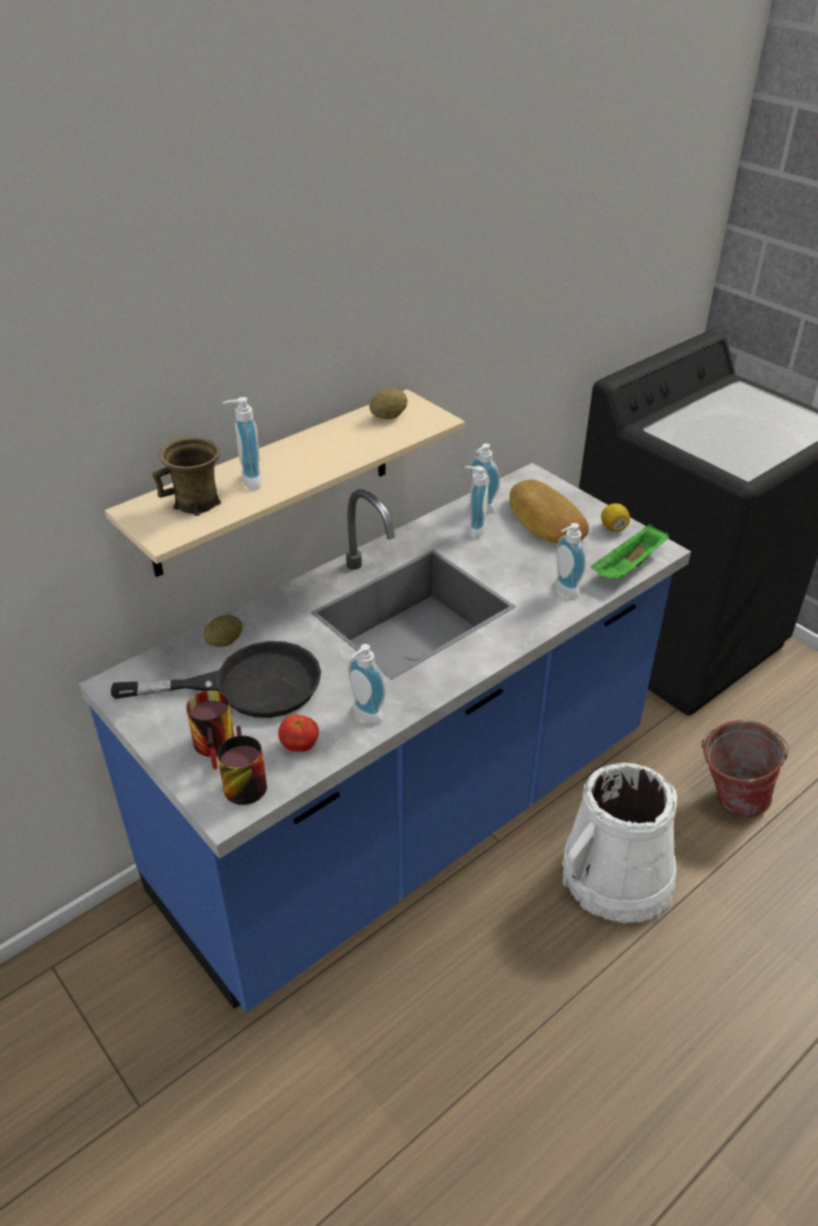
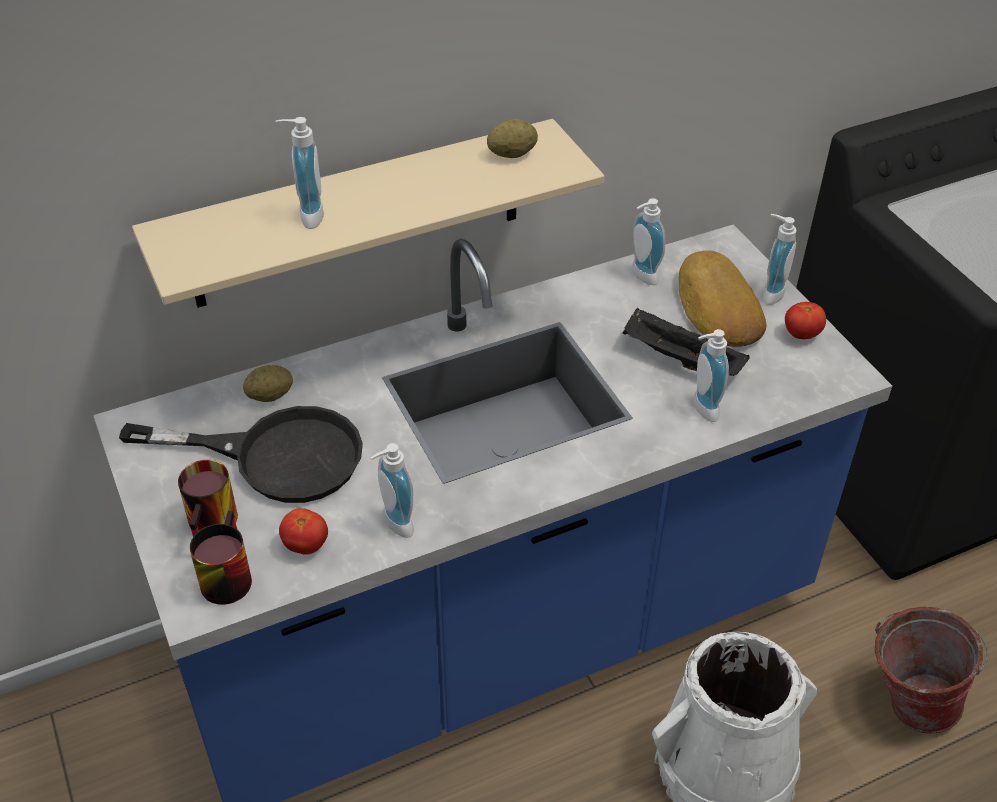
camera: 15 degrees right, 5 degrees up
brown mug [152,437,221,516] -> none
soap dispenser [465,466,488,539] -> soap dispenser moved to [763,214,797,305]
green tray [591,524,669,580] -> none
lemon [601,503,630,532] -> tomato [785,302,826,339]
none -> black tray [623,308,750,376]

